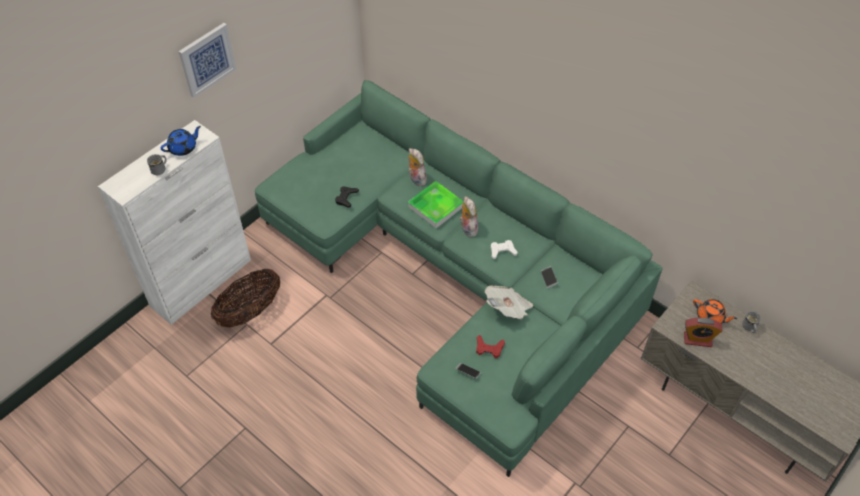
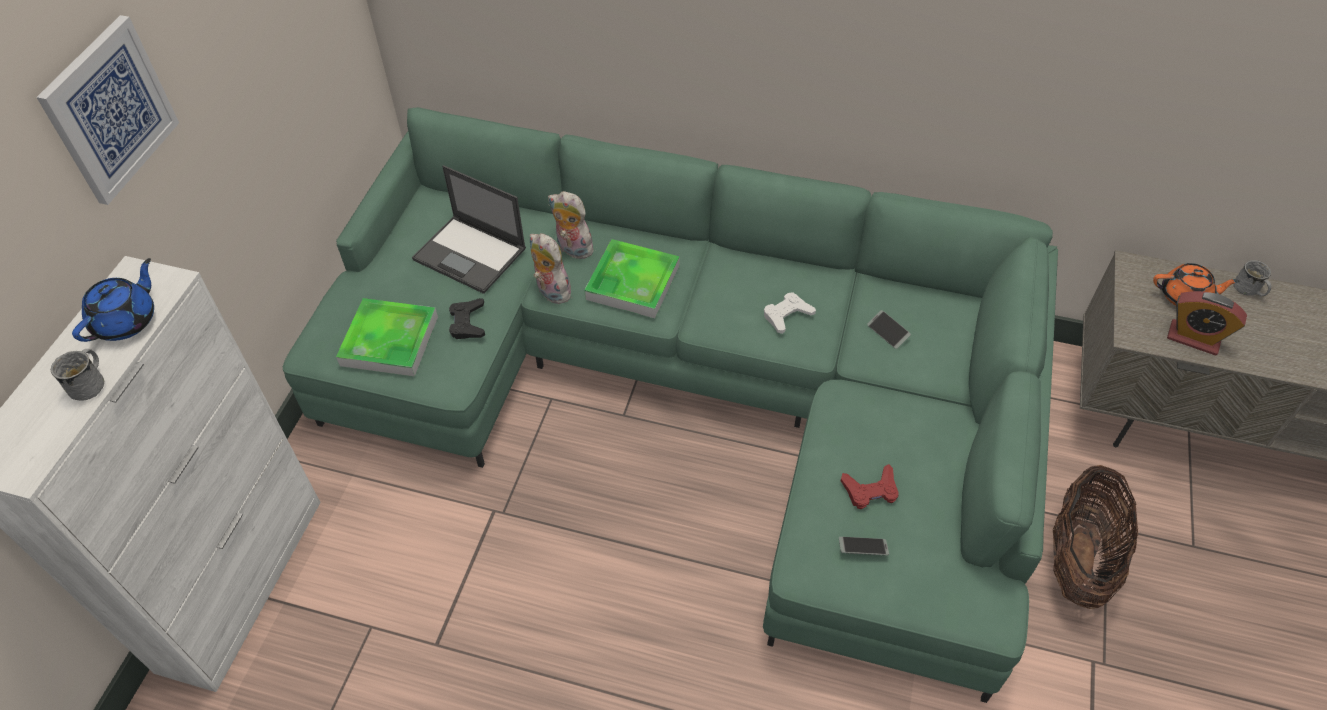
camera: 25 degrees left, 0 degrees up
basket [211,269,280,328] -> basket moved to [1053,465,1138,609]
plush toy [459,196,478,237] -> plush toy moved to [530,233,574,304]
newspaper [485,285,533,319] -> none
alarm clock [684,318,723,347] -> alarm clock turned 45 degrees clockwise [1167,291,1247,356]
none -> tray [336,298,438,377]
none -> laptop [412,165,526,294]

